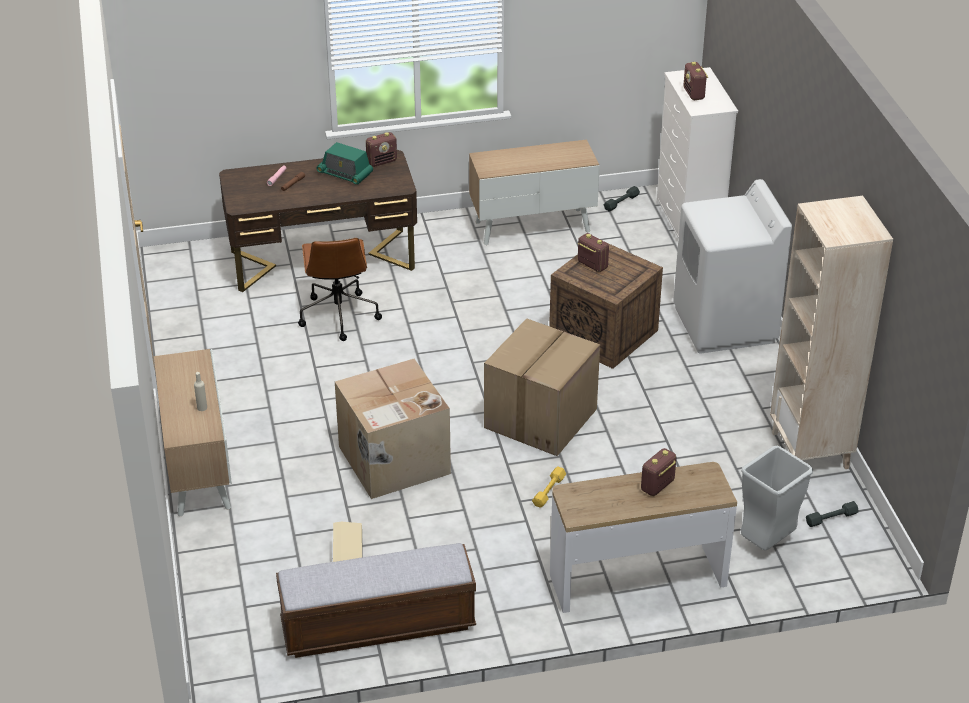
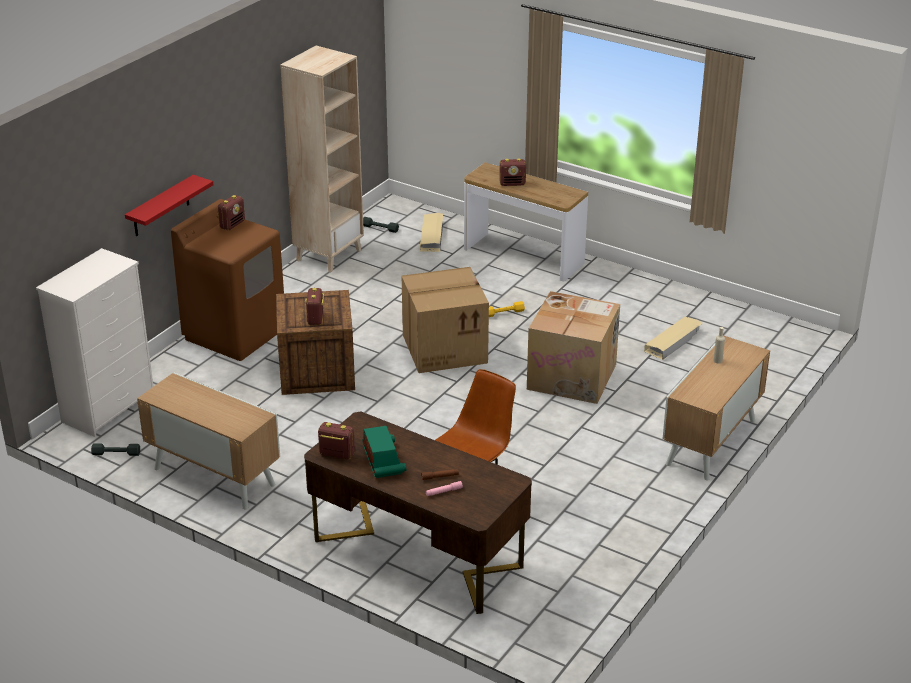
camera: 135 degrees left, 5 degrees down
bench [276,543,476,658] -> none
white washing machine [673,179,792,353] -> brown washing machine [171,199,284,361]
radio [684,62,708,100] -> radio moved to [218,195,245,230]
grey trash can [741,446,813,551] -> beige storage box [420,213,443,252]
none -> red shelf [125,175,213,236]

